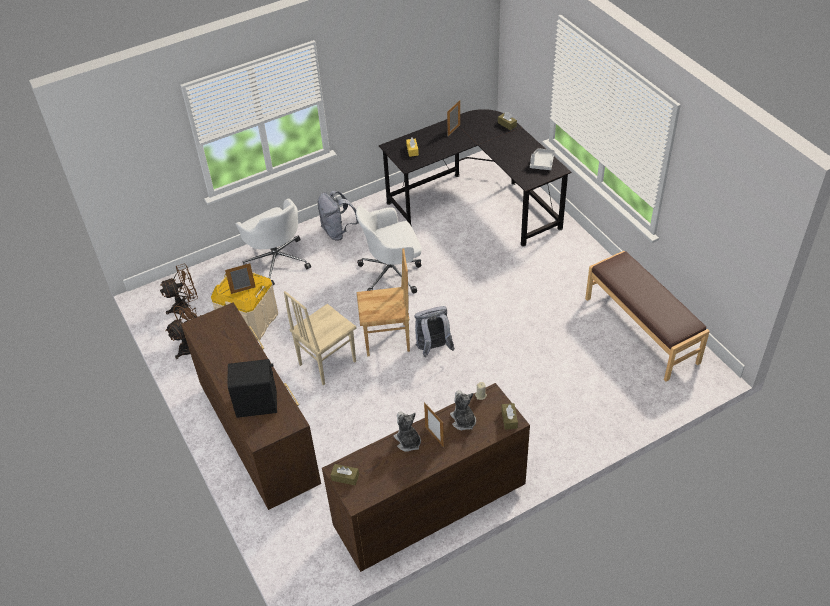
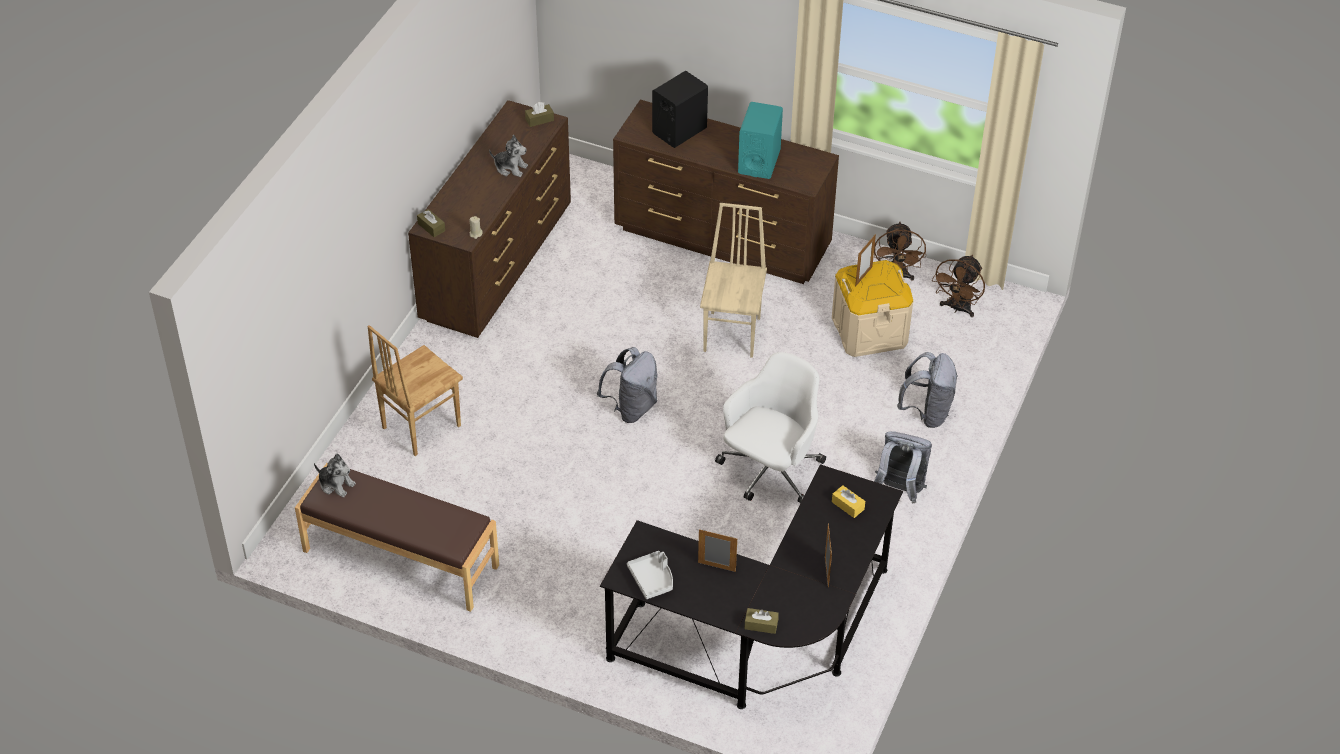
camera: 140 degrees right, 0 degrees up
white office chair [236,198,311,285] -> grey backpack [897,352,958,428]
brown chair [357,248,410,356] -> brown chair moved to [368,325,463,456]
picture frame [424,402,444,447] -> picture frame moved to [698,529,737,572]
plush toy [450,390,476,430] -> plush toy moved to [314,453,356,498]
none -> turquoise speaker [738,102,783,179]

